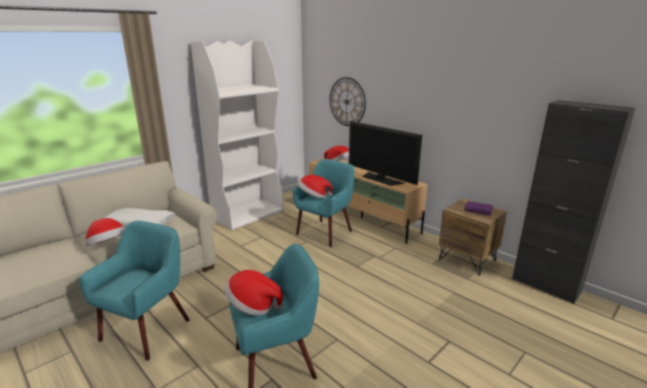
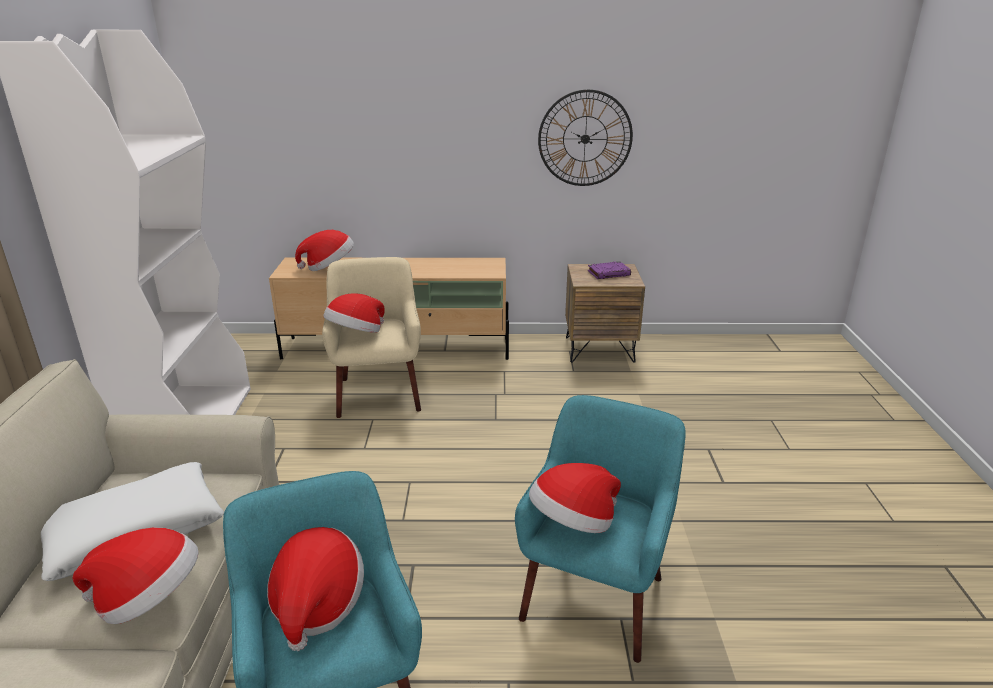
camera: 45 degrees left, 5 degrees up
turquoise armchair [293,159,355,247] -> beige armchair [322,257,421,418]
wall clock [330,77,366,126] -> wall clock moved to [538,89,633,186]
television [349,121,422,186] -> none
black cabinet [512,100,635,304] -> none
none -> hat [267,527,364,651]

